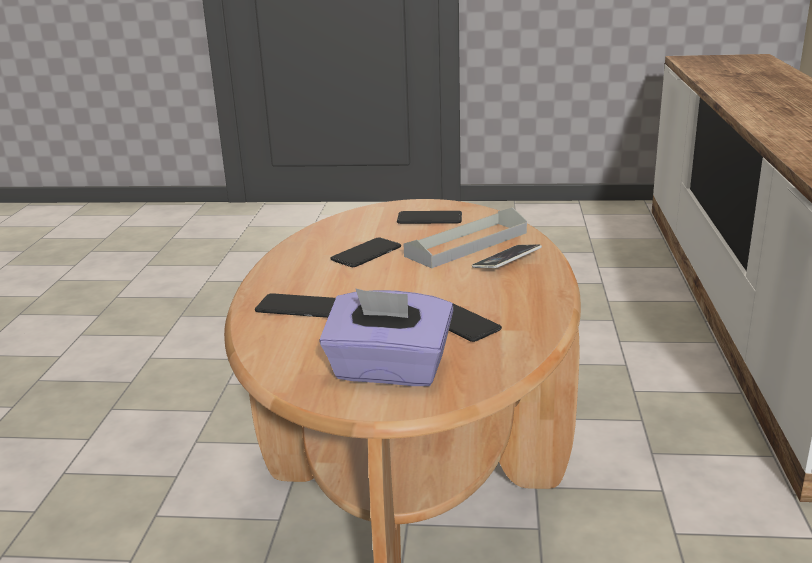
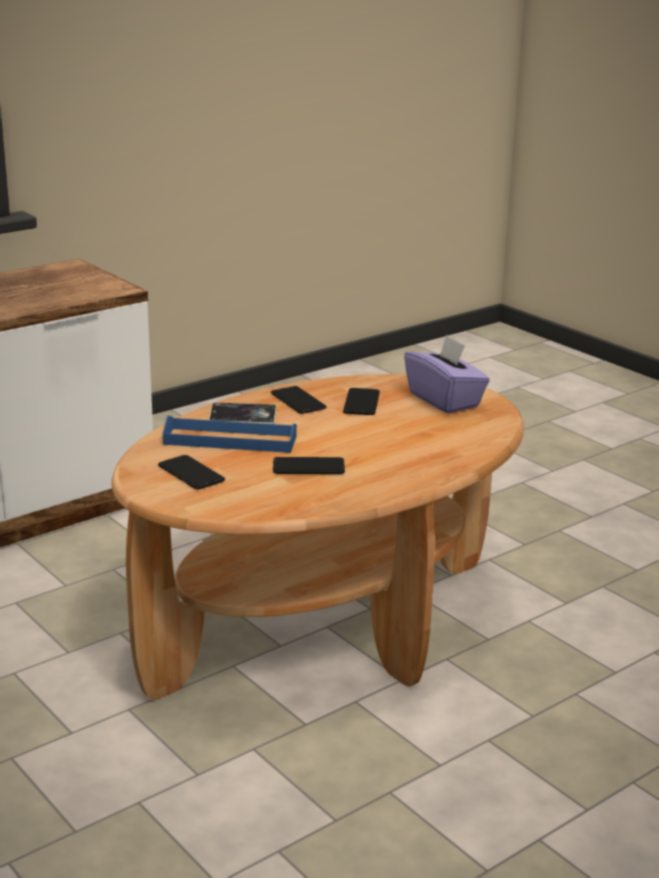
camera: 135 degrees left, 0 degrees up
phone [255,293,336,318] -> phone moved to [271,386,327,414]
grey tray [403,207,527,268] -> blue tray [163,416,297,453]

